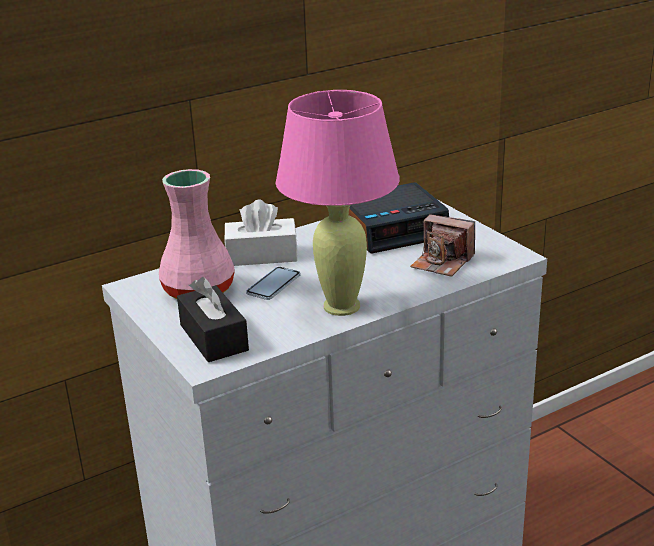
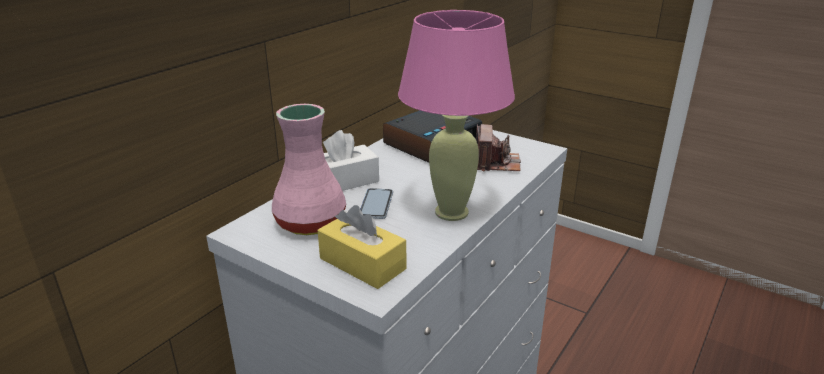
camera: 25 degrees left, 0 degrees up
black tissue box [177,277,249,362] -> yellow tissue box [318,205,406,289]
camera [410,214,475,277] -> camera turned 90 degrees counterclockwise [476,124,521,172]

